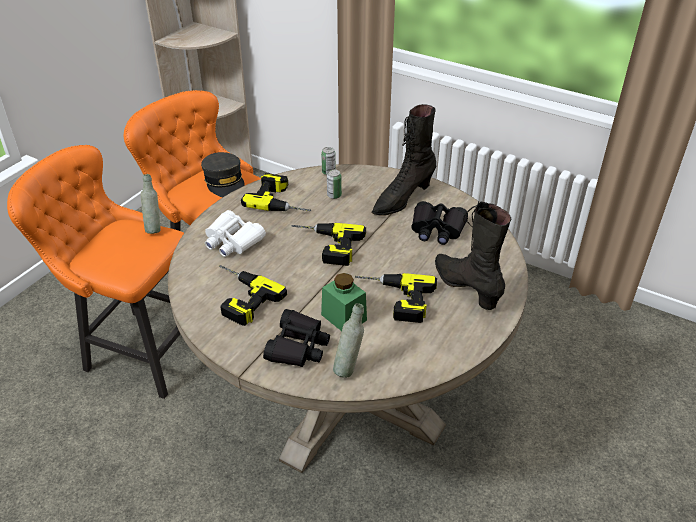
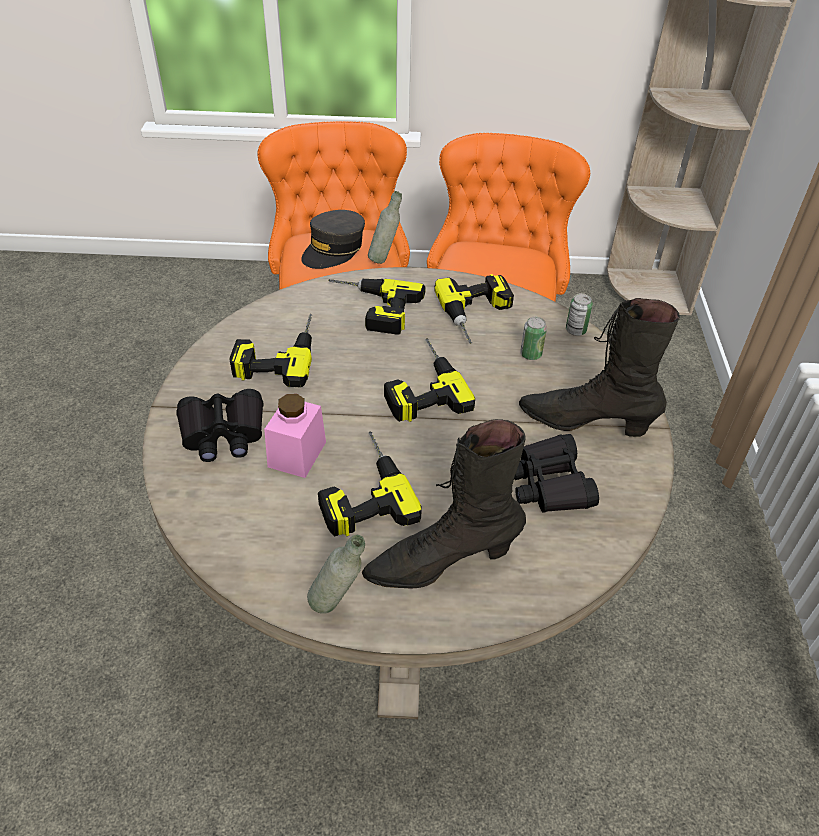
camera: 60 degrees right, 5 degrees up
grey cap [201,152,245,197] -> grey cap moved to [301,210,365,269]
white binoculars [205,210,266,257] -> power drill [328,279,426,334]
green jar [321,273,367,331] -> pink jar [264,394,326,478]
grey bottle [333,303,364,378] -> grey bottle moved to [307,535,365,614]
black boot [435,201,511,310] -> black boot turned 135 degrees counterclockwise [362,419,526,589]

